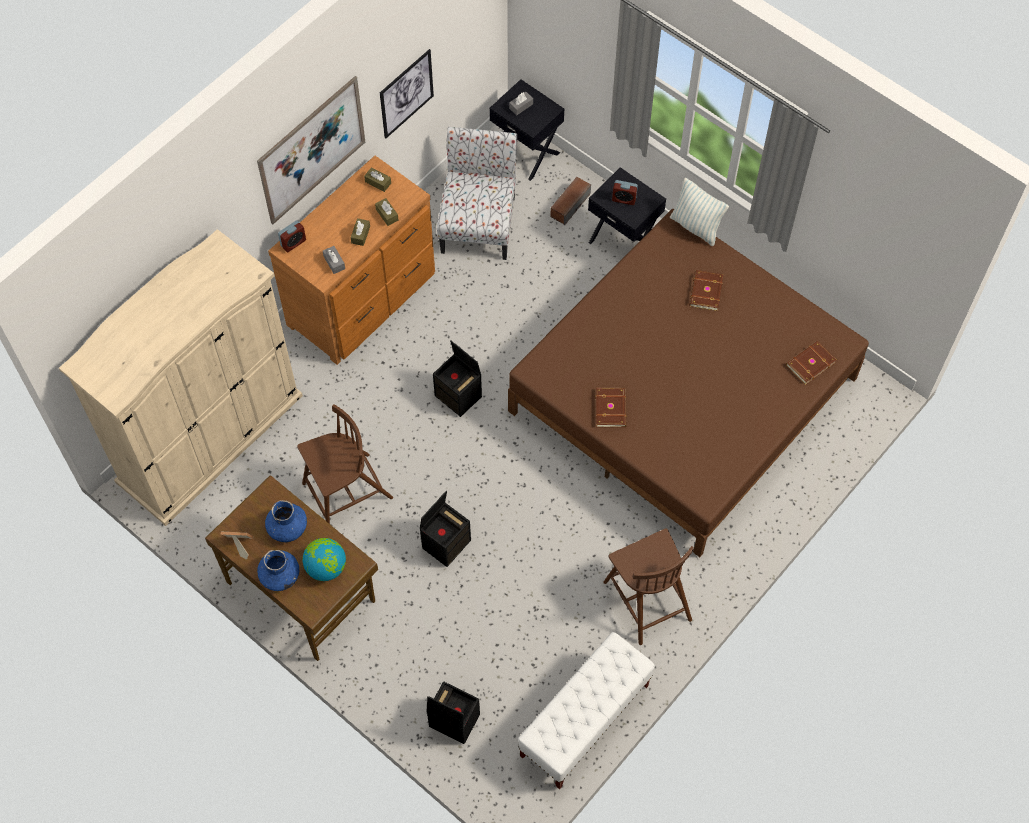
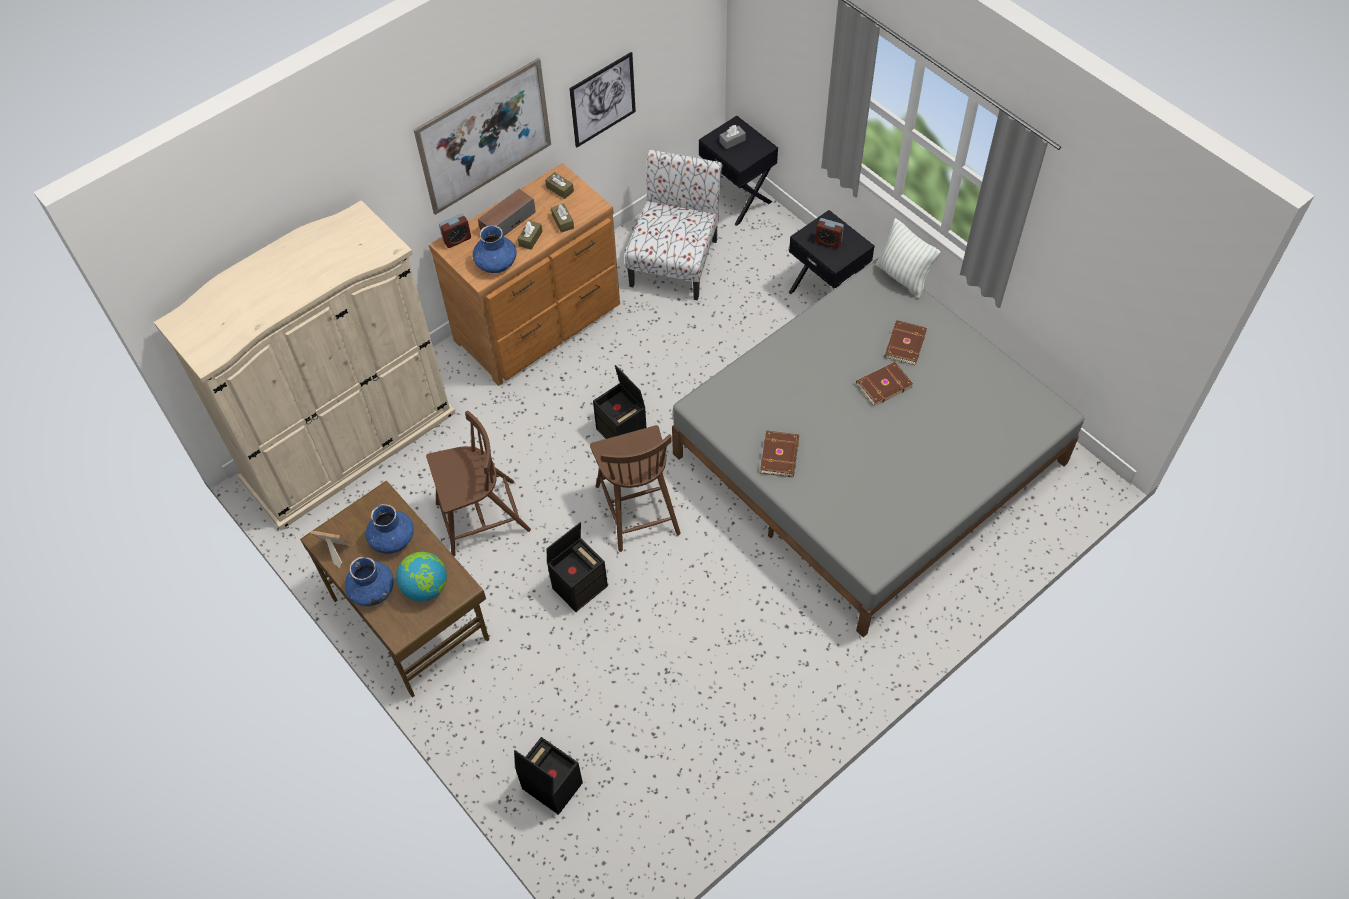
camera: 10 degrees right, 5 degrees down
grey tissue box [323,246,345,274] -> blue vase [473,225,517,273]
brown bed [508,209,869,557] -> grey bed [672,257,1084,637]
white bench [518,632,655,789] -> none
speaker [550,177,591,226] -> speaker moved to [478,189,536,237]
brown chair [603,528,694,645] -> brown chair moved to [590,425,680,552]
brown book [786,341,836,385] -> brown book moved to [856,362,913,406]

